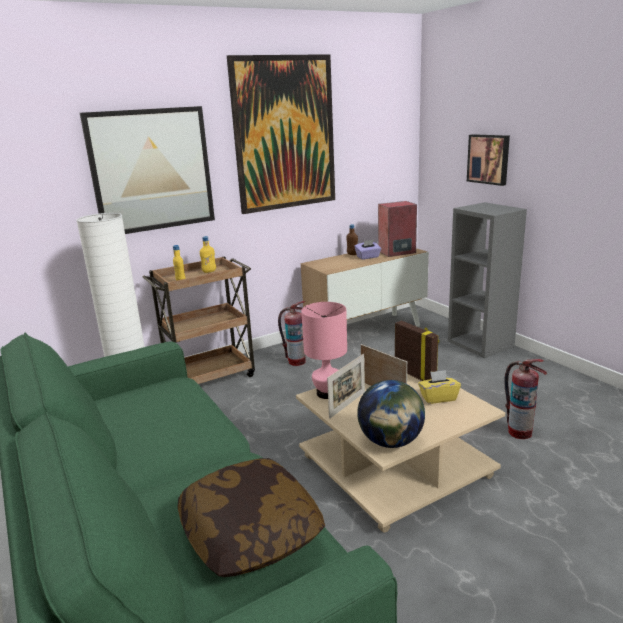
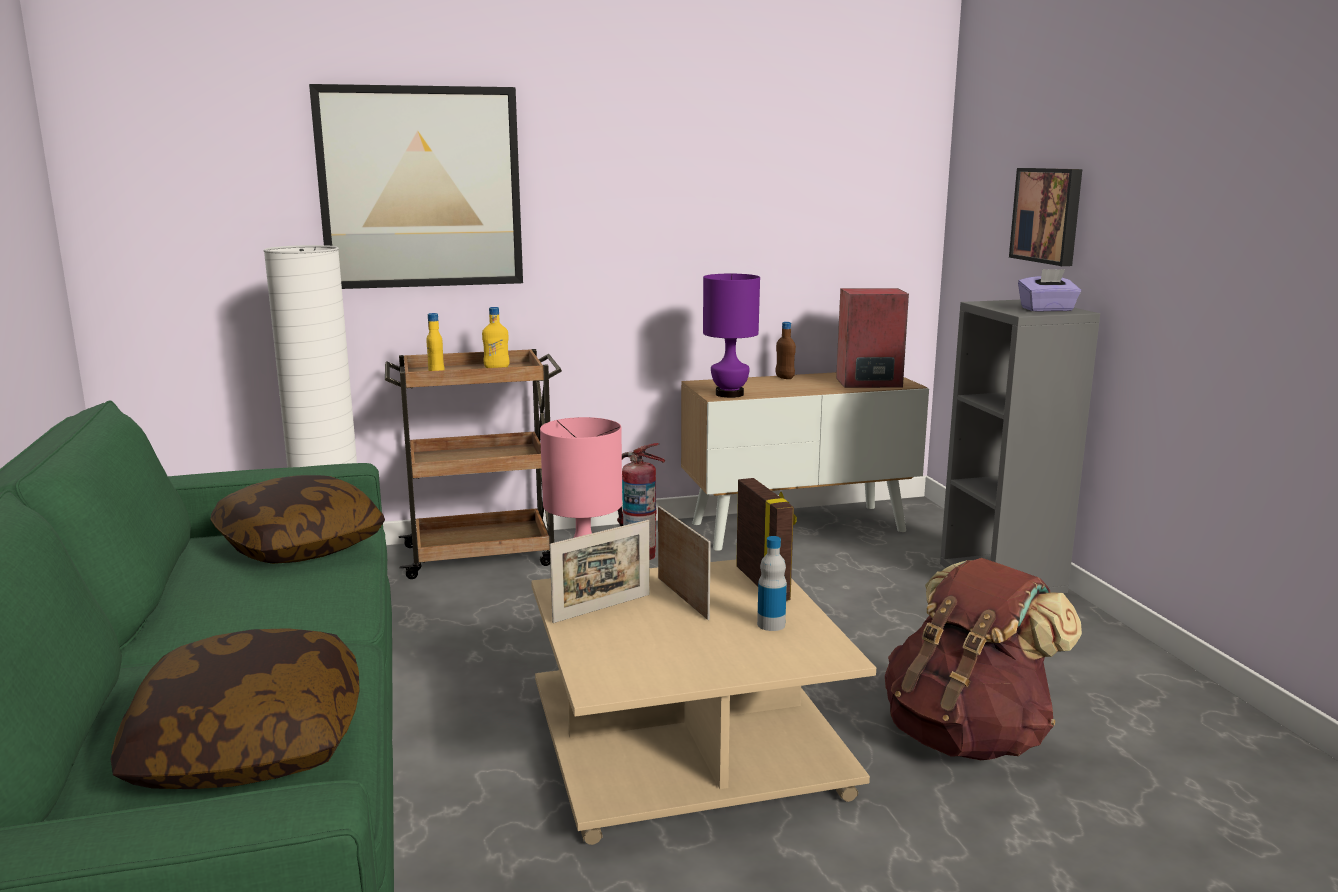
camera: 15 degrees right, 5 degrees down
picture [227,54,335,214] -> none
purple tissue box [354,239,381,260] -> purple tissue box moved to [1018,269,1081,312]
globe [357,380,425,448] -> none
yellow tissue box [418,370,461,404] -> bottle [757,536,787,631]
fire extinguisher [504,359,547,439] -> brown backpack [885,558,1082,760]
none -> pillow [211,475,385,564]
none -> purple table lamp [703,274,760,398]

